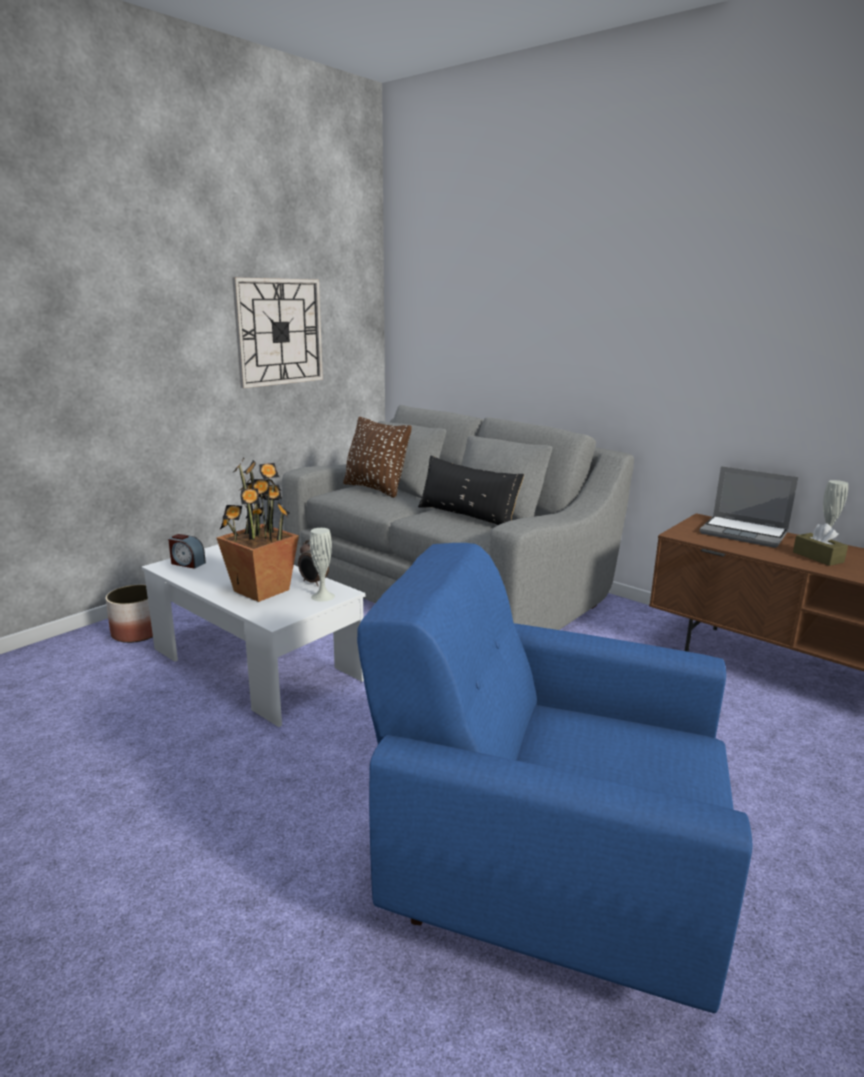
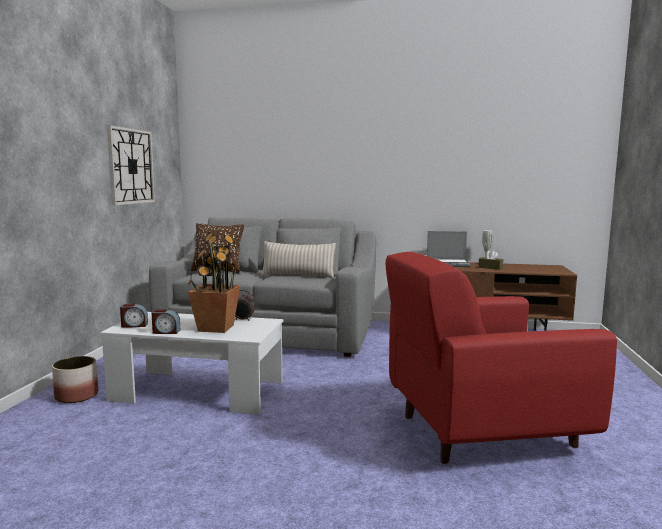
camera: 30 degrees left, 10 degrees down
white vase [310,528,335,602] -> none
blue armchair [357,543,752,1013] -> red armchair [386,252,617,464]
black pillow [418,456,524,526] -> beige pillow [261,241,336,278]
none -> alarm clock [152,309,180,334]

